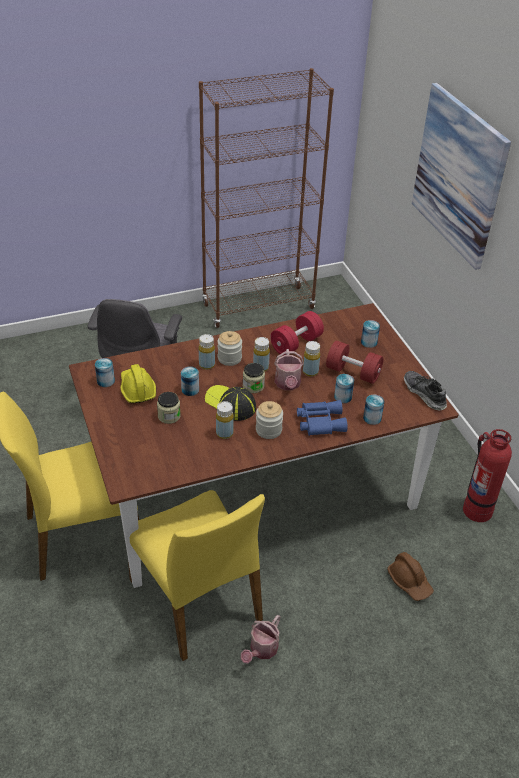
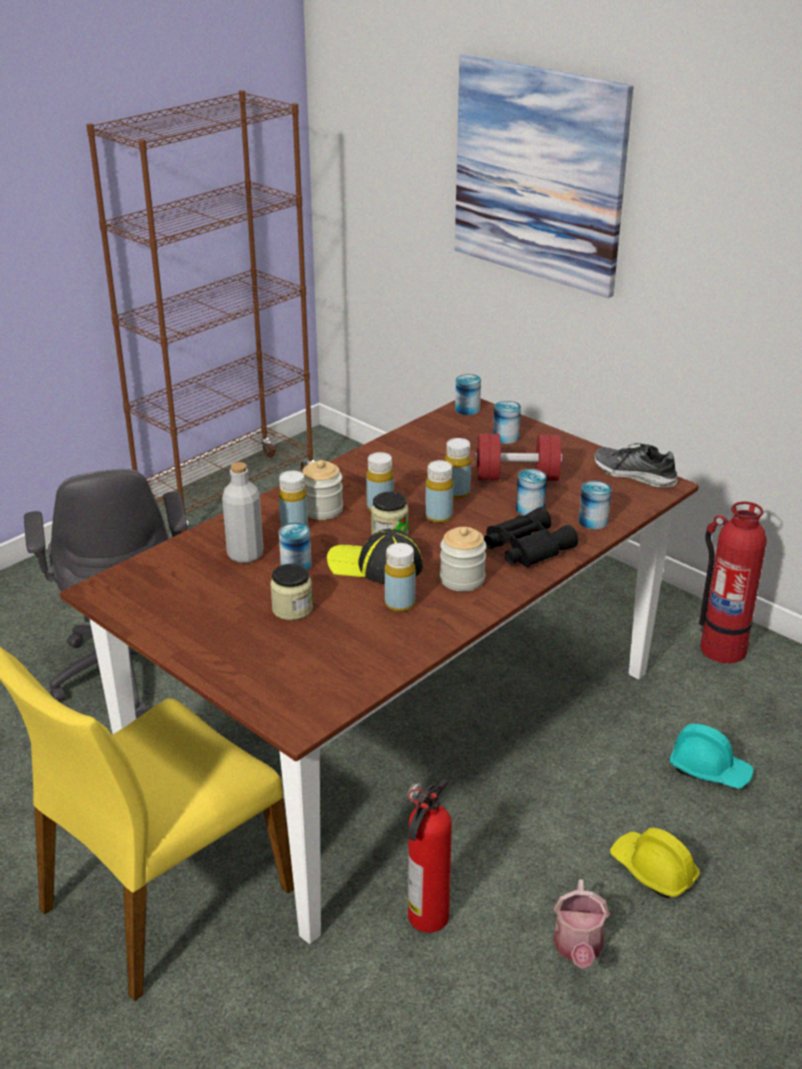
camera: 25 degrees left, 10 degrees down
can [95,358,115,387] -> can moved to [455,374,481,416]
yellow hard hat [121,364,156,403] -> yellow hard hat moved to [610,828,700,898]
yellow chair [128,490,265,661] -> fire extinguisher [407,779,452,933]
red dumbbell [270,311,324,355] -> none
watering can [274,349,304,390] -> yellow bottle [425,460,453,523]
blue binoculars [297,400,348,436] -> black binoculars [484,507,578,567]
brown hard hat [387,552,434,601] -> turquoise hard hat [670,724,754,789]
none -> grey bottle [222,462,263,563]

